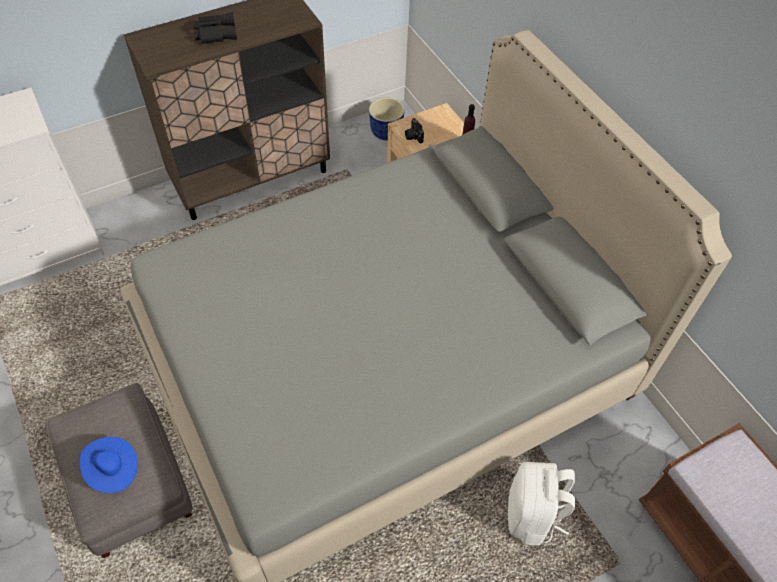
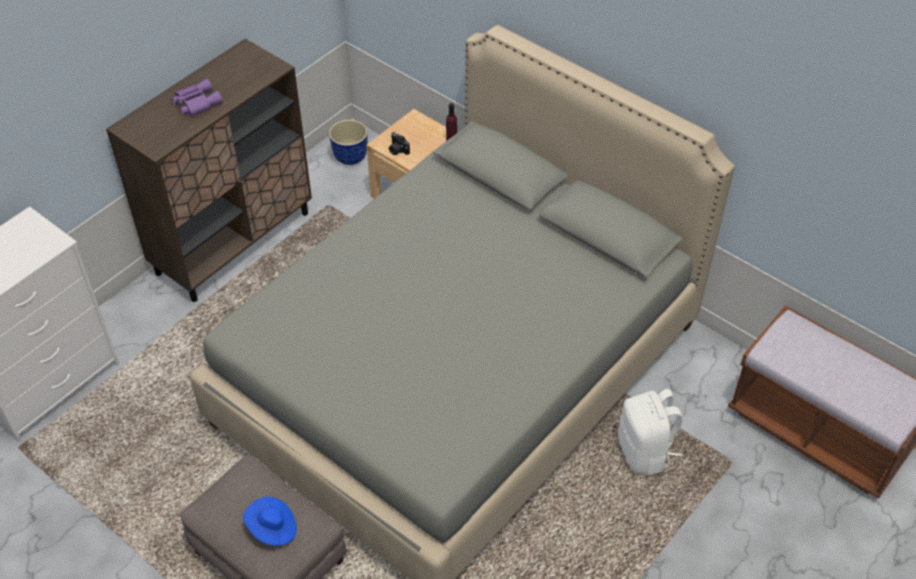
camera: 20 degrees left, 5 degrees down
black binoculars [193,12,237,44] -> purple binoculars [172,79,223,117]

